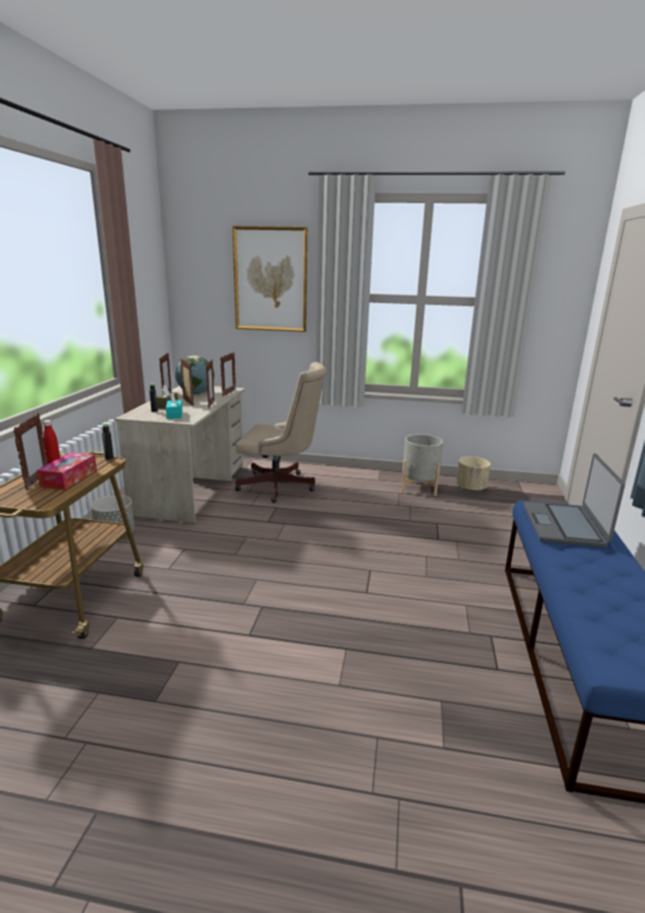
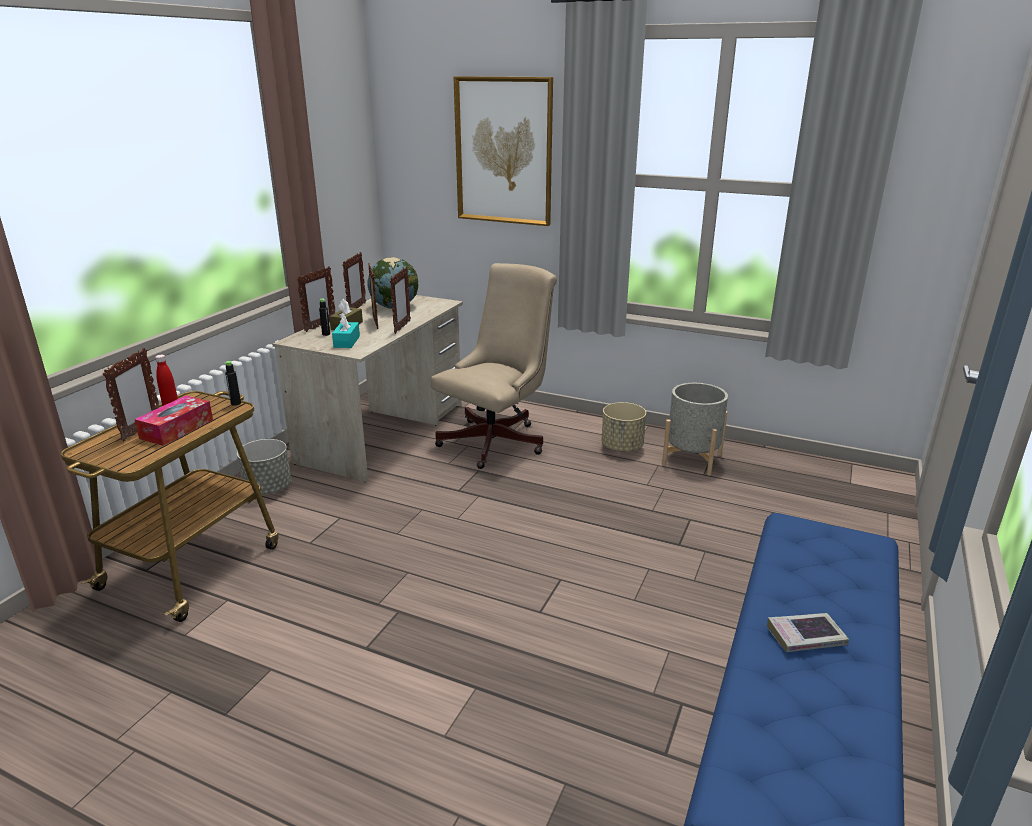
camera: 15 degrees right, 5 degrees up
picture frame [220,352,236,397] -> picture frame moved to [297,266,335,332]
beige office chair [235,362,326,503] -> beige office chair turned 75 degrees counterclockwise [431,263,557,469]
beige planter [456,457,490,491] -> beige planter moved to [601,402,646,452]
laptop [523,453,625,547] -> none
none -> book [767,613,849,652]

